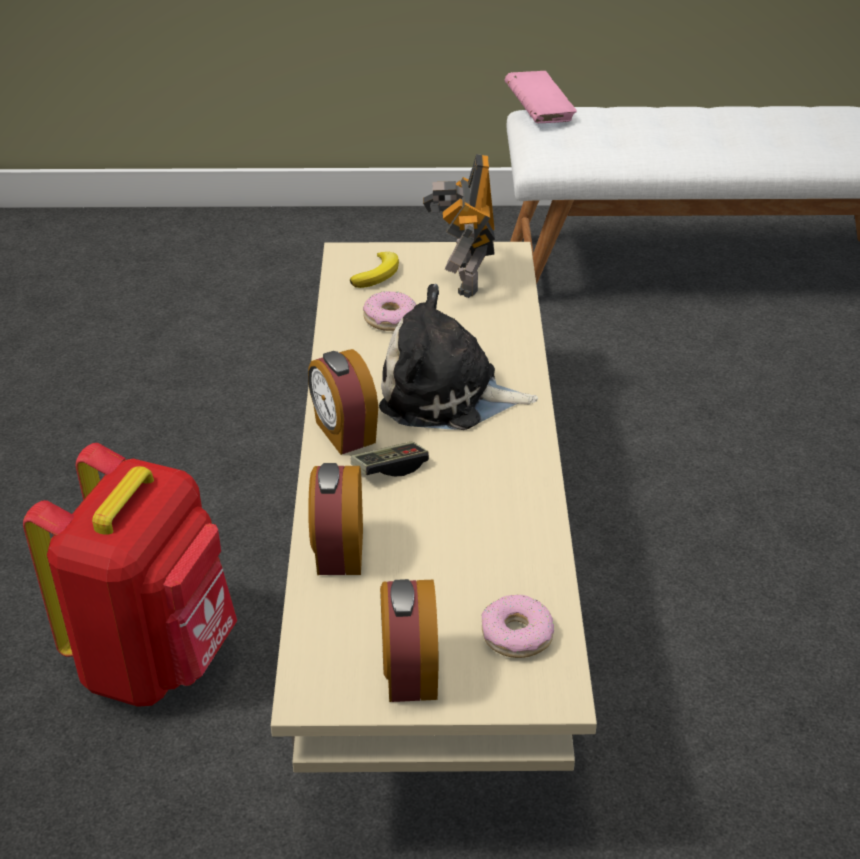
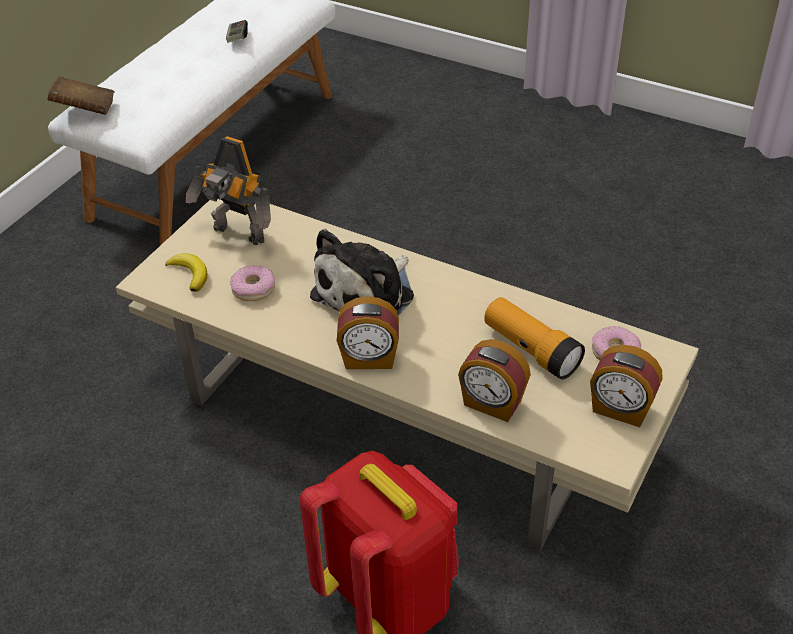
camera: 60 degrees left, 5 degrees up
game controller [351,442,429,476] -> game controller moved to [226,20,248,43]
pink book [505,71,577,123] -> brown book [47,77,115,115]
none -> flashlight [484,297,585,379]

